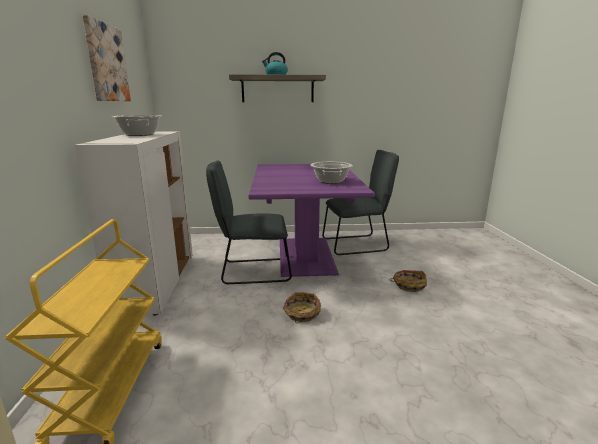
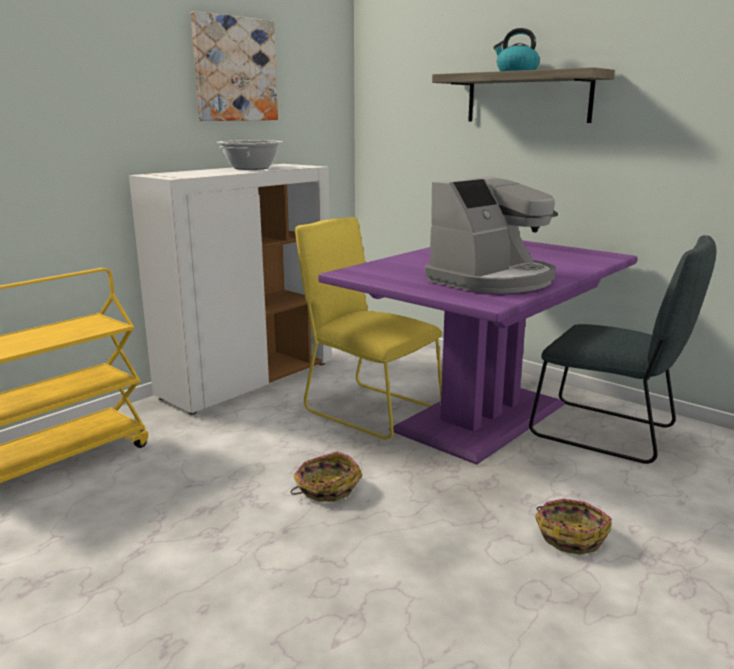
camera: 45 degrees right, 0 degrees up
grey chair [206,161,292,284] -> yellow chair [295,217,442,440]
cooking pot [311,162,353,184] -> coffee machine [425,176,558,294]

